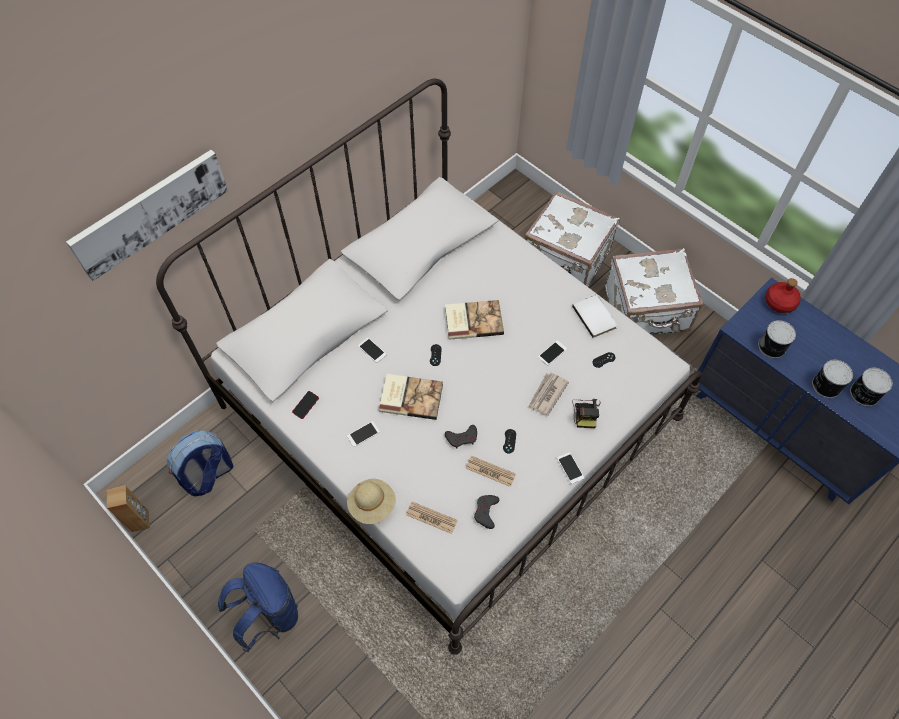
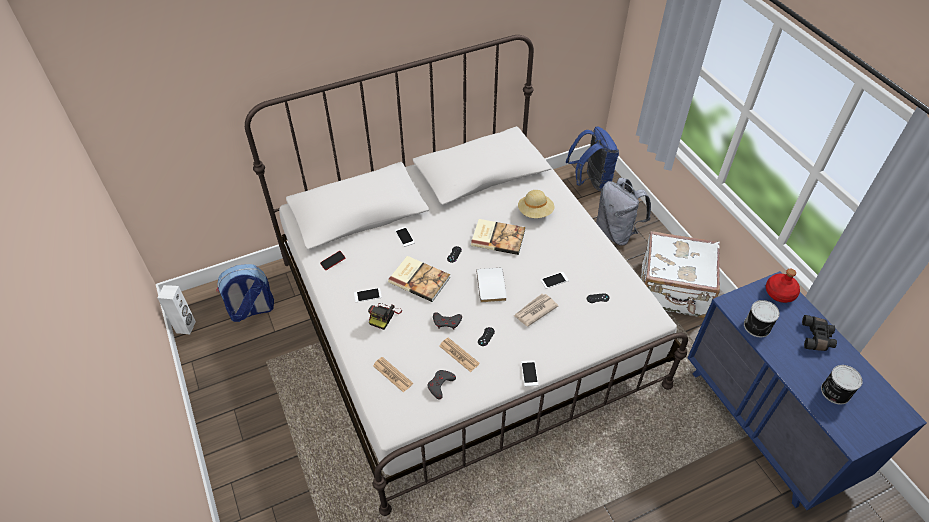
camera: 20 degrees right, 10 degrees down
picture [66,150,228,281] -> none
brown speaker [106,485,150,532] -> white speaker [158,285,196,334]
blue backpack [218,563,298,653] -> blue backpack moved to [566,126,619,191]
beige hat [347,479,396,524] -> beige hat moved to [518,190,555,218]
white suitcase [525,191,620,287] -> grey backpack [596,178,651,246]
white book [572,295,617,338] -> white book moved to [476,268,507,303]
camera [572,399,601,428] -> camera moved to [368,303,402,330]
can [812,360,853,398] -> none
none -> black binoculars [802,315,837,351]

